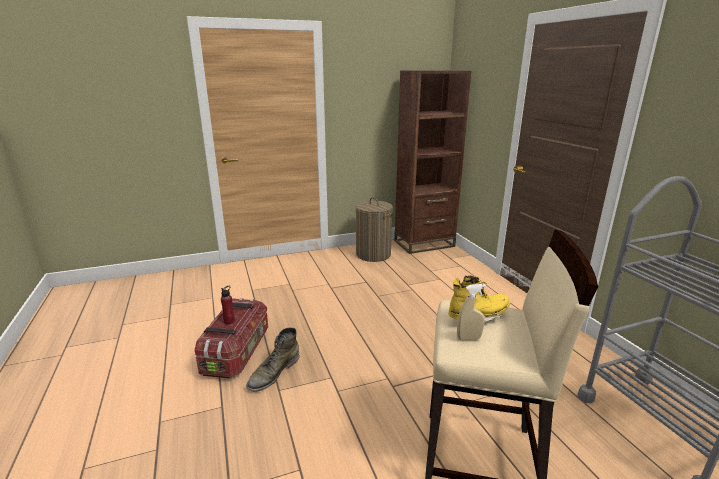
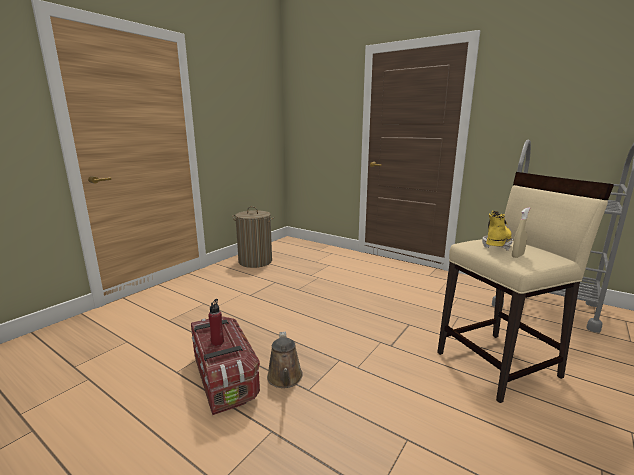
camera: 35 degrees left, 5 degrees down
green boot [246,328,299,392] -> brown watering can [267,332,303,388]
brown bookcase [394,70,471,254] -> none

